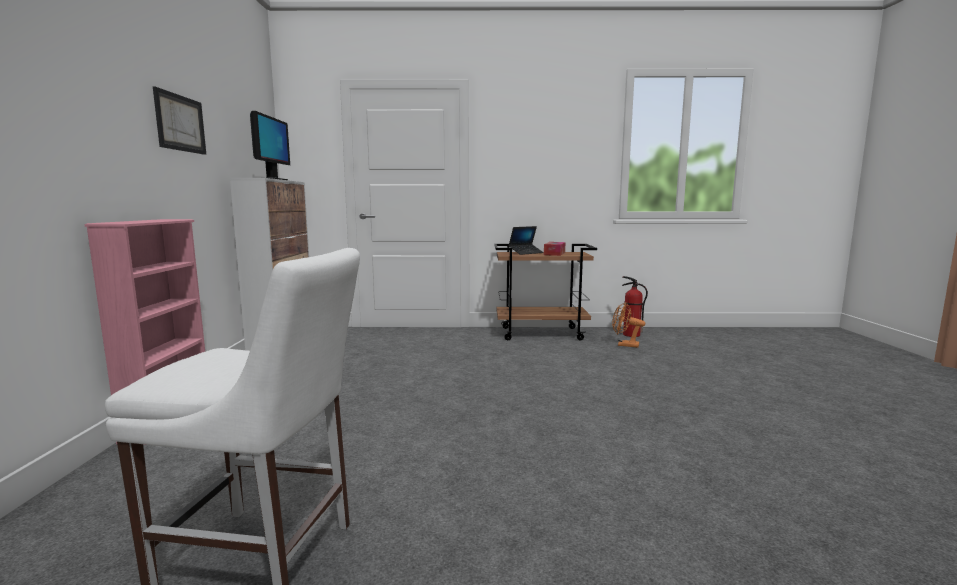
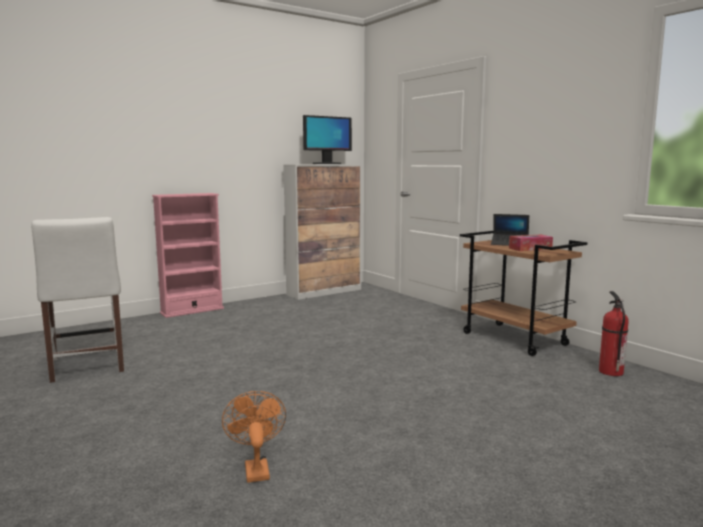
camera: 55 degrees right, 0 degrees up
picture [153,86,206,155] -> none
orange fan [612,302,645,348] -> orange fan moved to [222,391,286,483]

